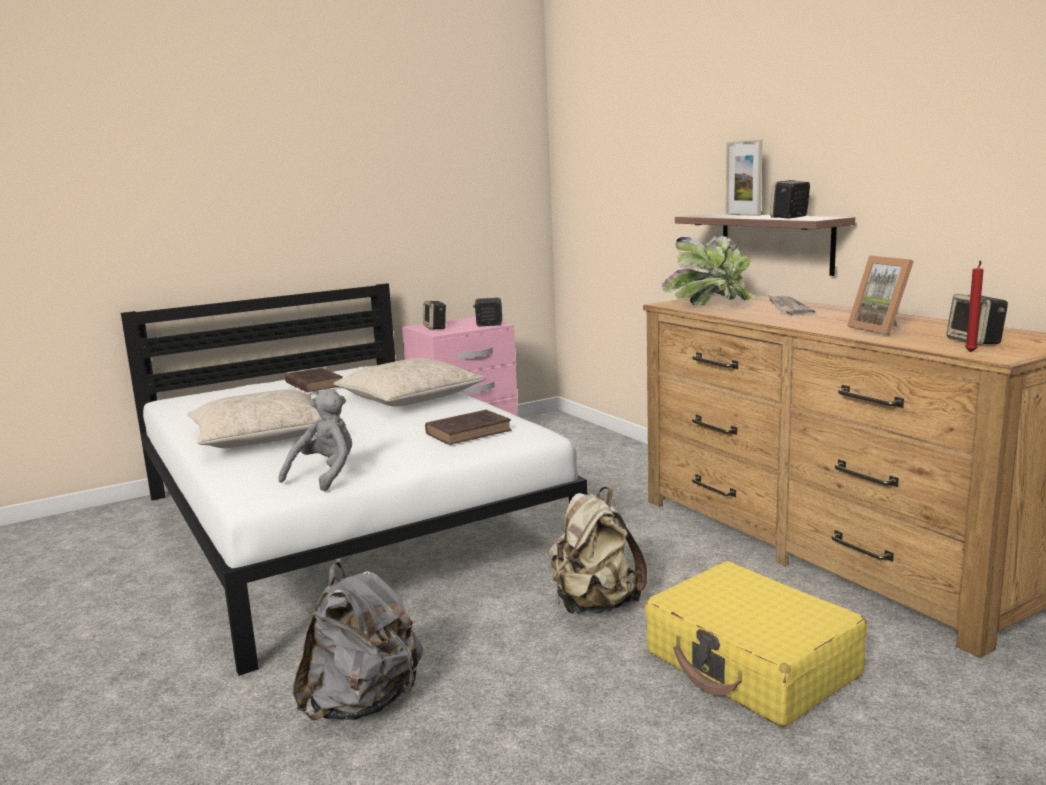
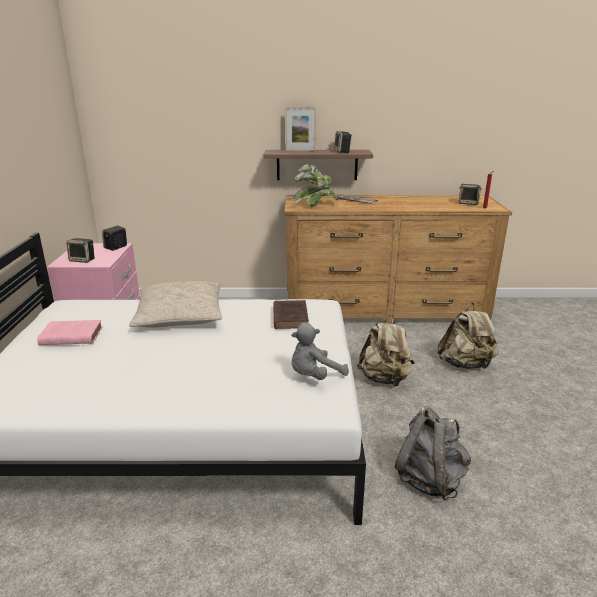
camera: 60 degrees left, 10 degrees up
beige pillow [187,389,322,448] -> none
grey plush toy [278,389,352,491] -> grey plush toy turned 90 degrees counterclockwise [291,323,349,380]
brown book [285,368,343,392] -> pink book [37,320,102,345]
yellow suitcase [645,561,867,727] -> beige backpack [438,303,499,369]
picture frame [847,256,914,335] -> none

